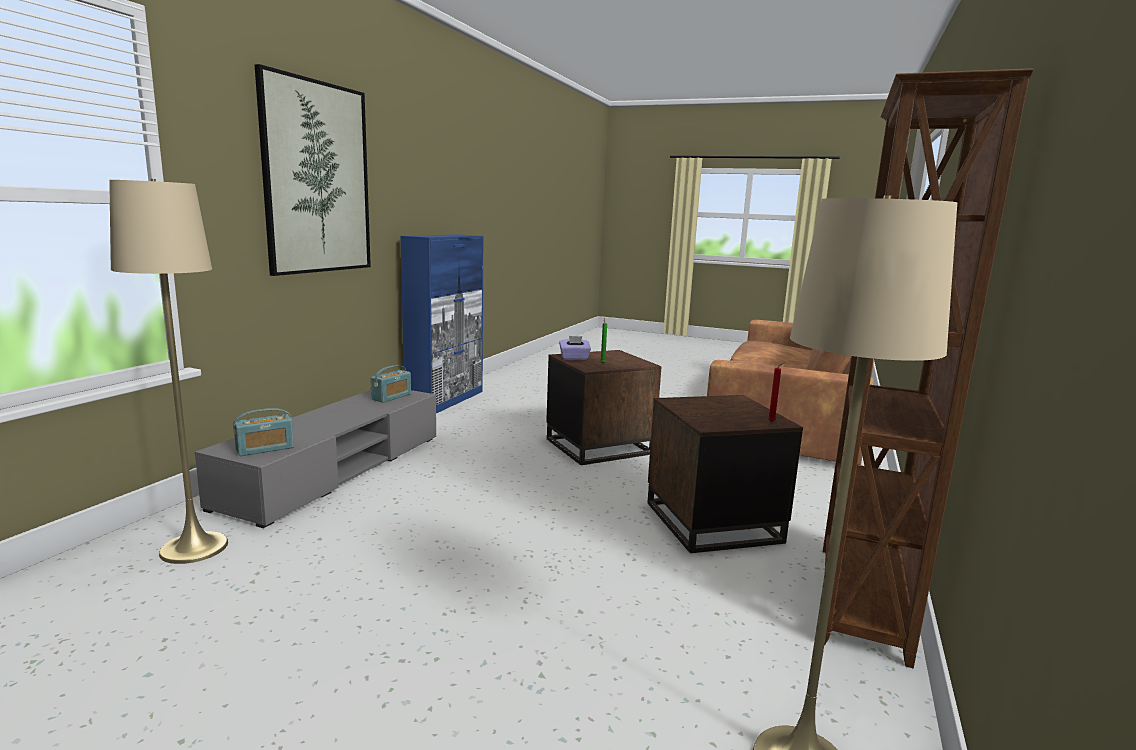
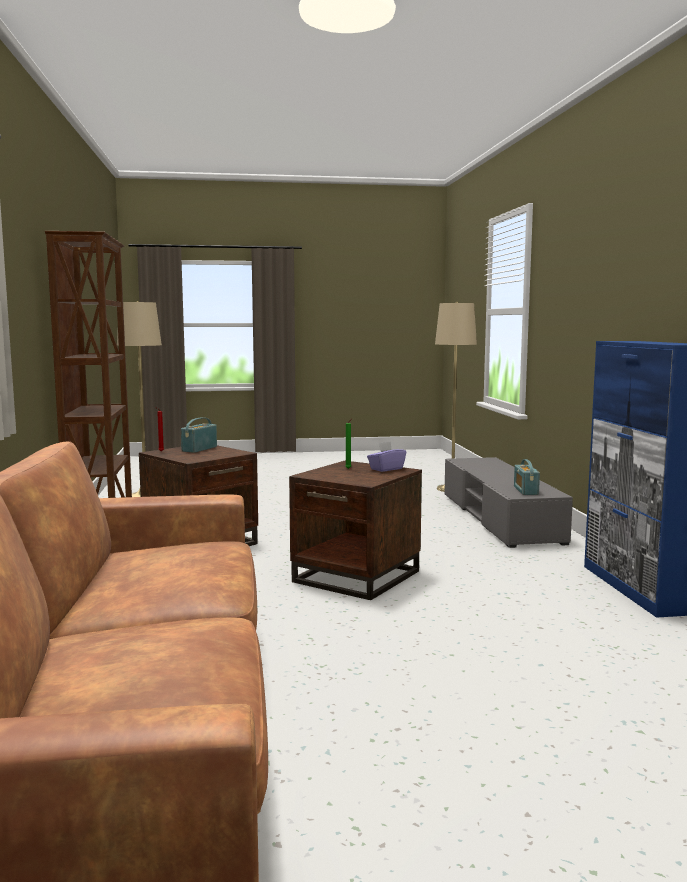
camera: 150 degrees right, 5 degrees down
radio [233,408,294,456] -> radio moved to [181,417,217,453]
picture [255,64,371,276] -> none

